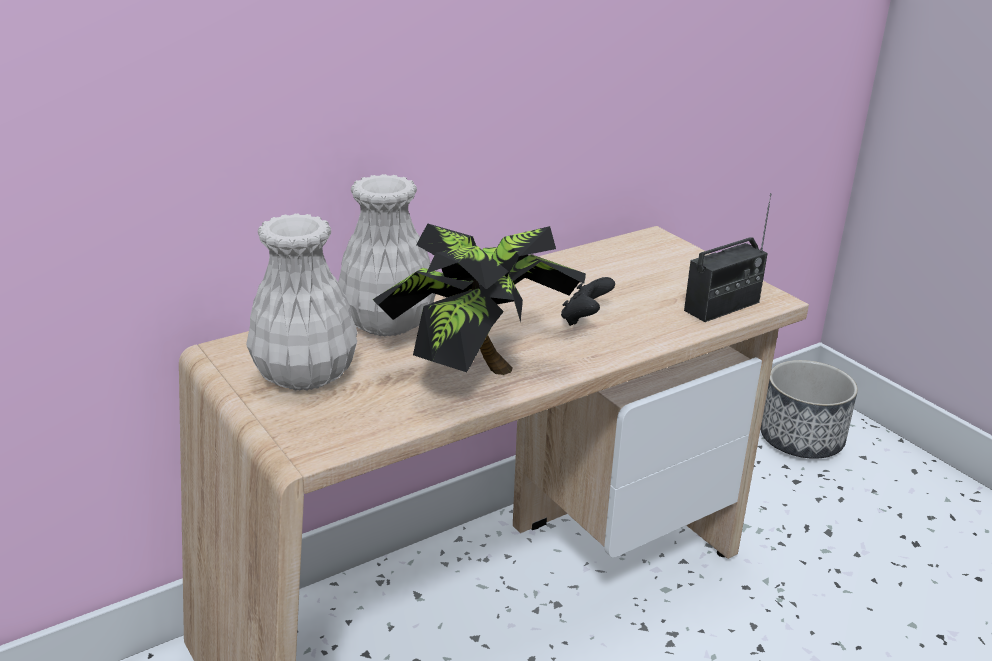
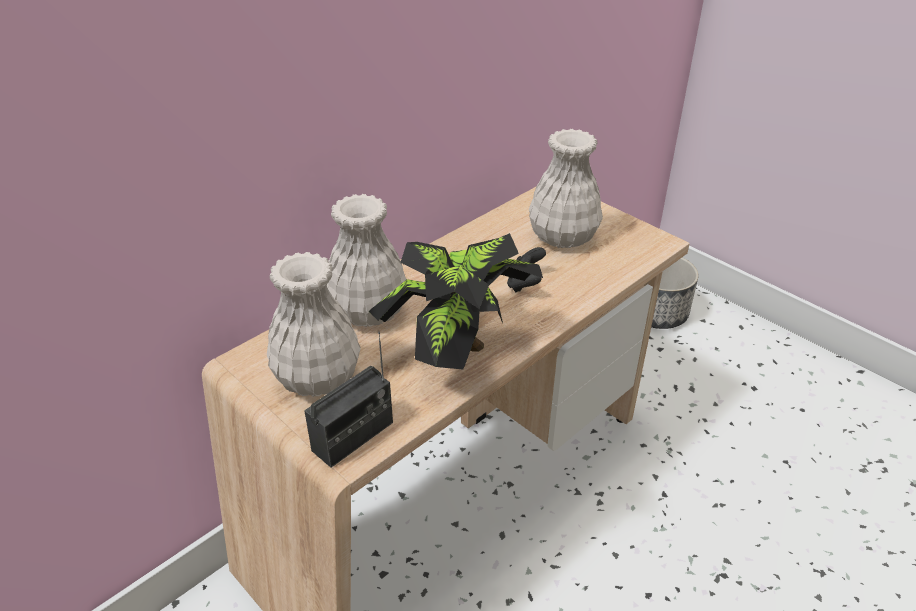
camera: 10 degrees left, 10 degrees up
radio [684,193,771,322] -> radio moved to [304,332,393,468]
none -> white vase [529,129,603,248]

